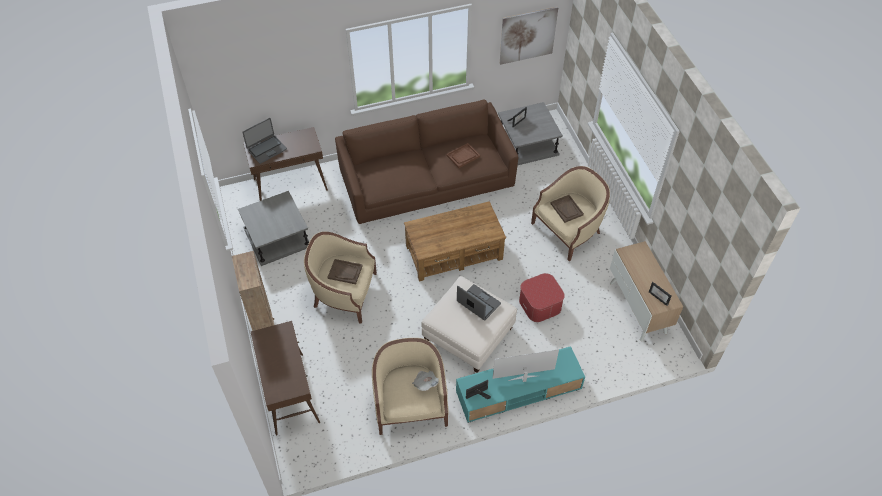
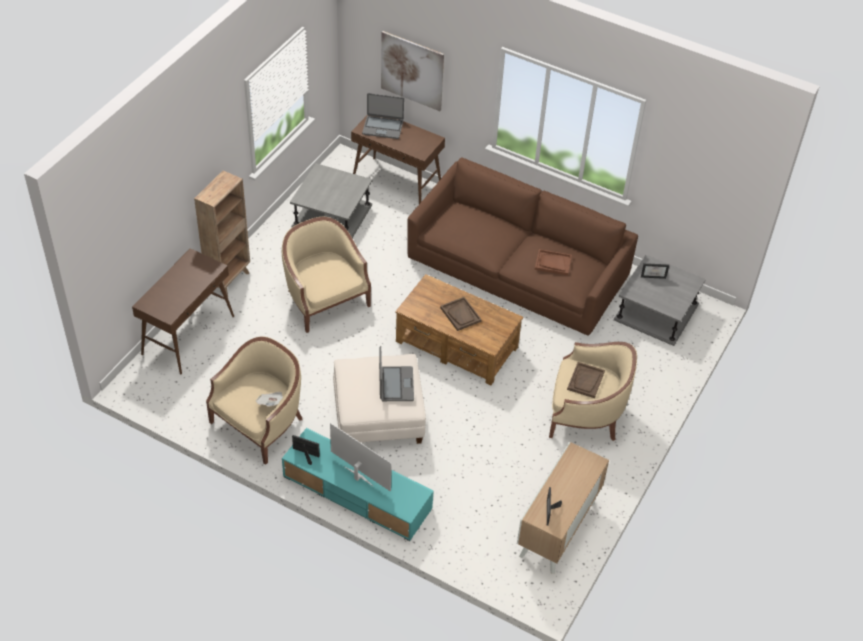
camera: 45 degrees right, 5 degrees down
brown tray [328,259,363,284] -> brown tray moved to [440,297,482,331]
picture [500,7,558,65] -> picture moved to [381,31,444,111]
ottoman [519,273,565,322] -> none

